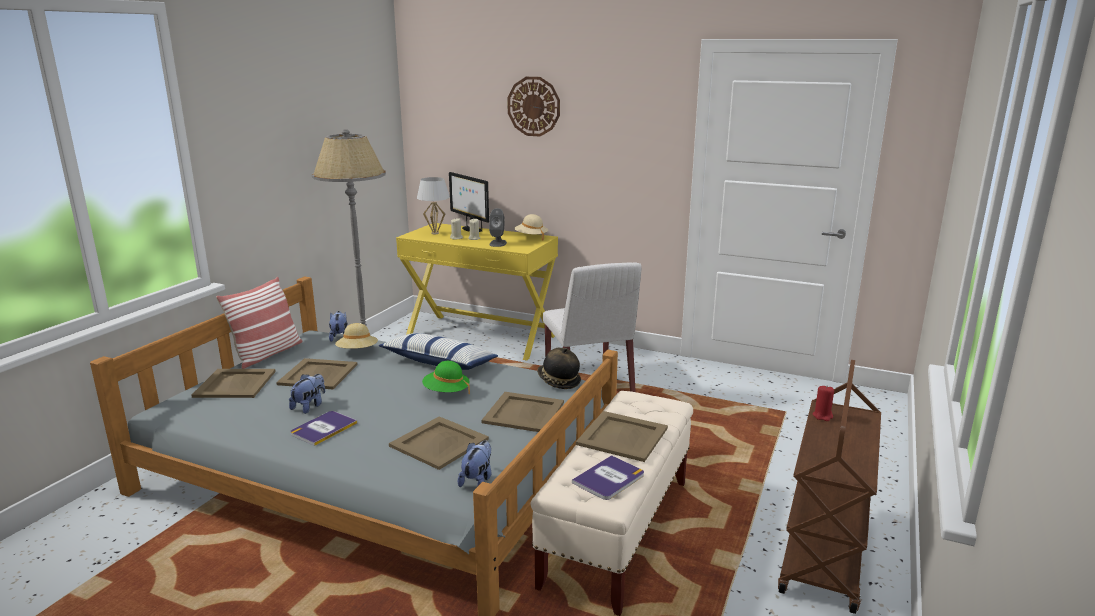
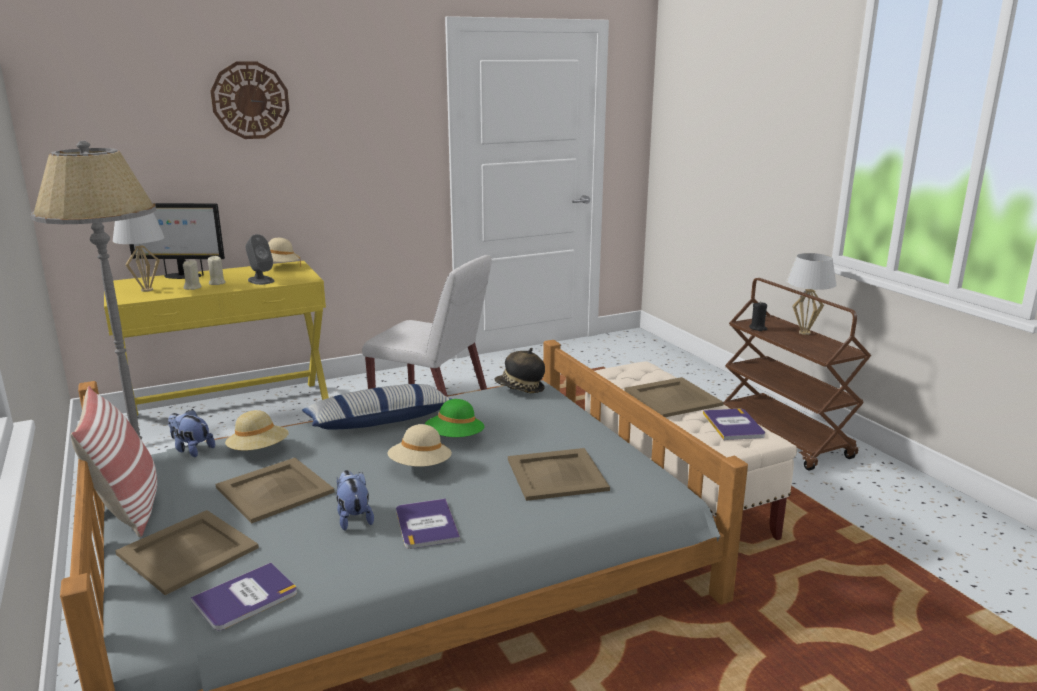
camera: 50 degrees left, 0 degrees up
plush toy [458,440,491,487] -> none
beige tray [481,392,564,432] -> none
red candle [812,386,834,421] -> black candle [749,301,767,331]
none -> book [191,563,297,630]
none -> beige hat [387,424,452,467]
none -> white table lamp [787,253,836,335]

